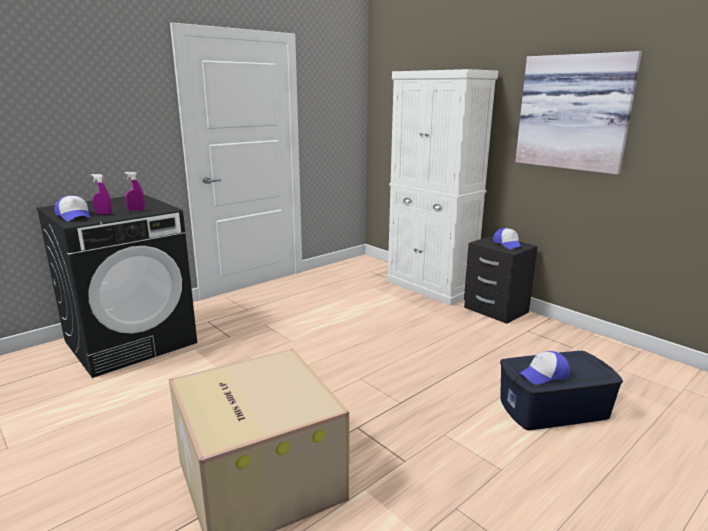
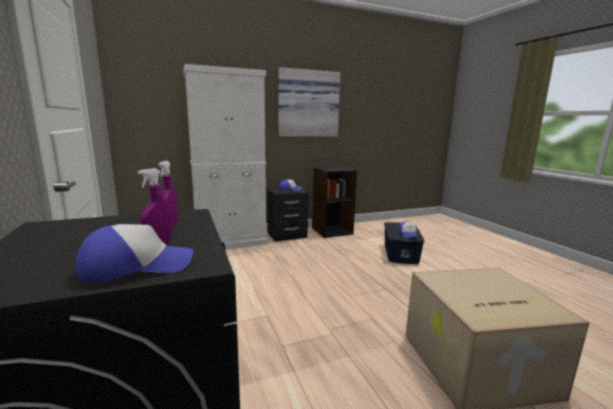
camera: 70 degrees left, 5 degrees down
none -> black bookcase [312,166,357,238]

